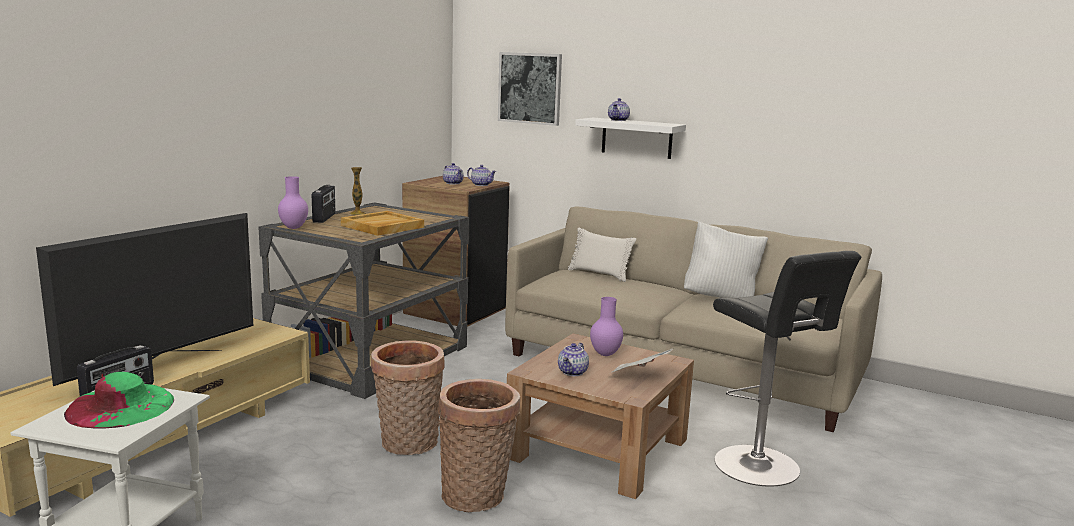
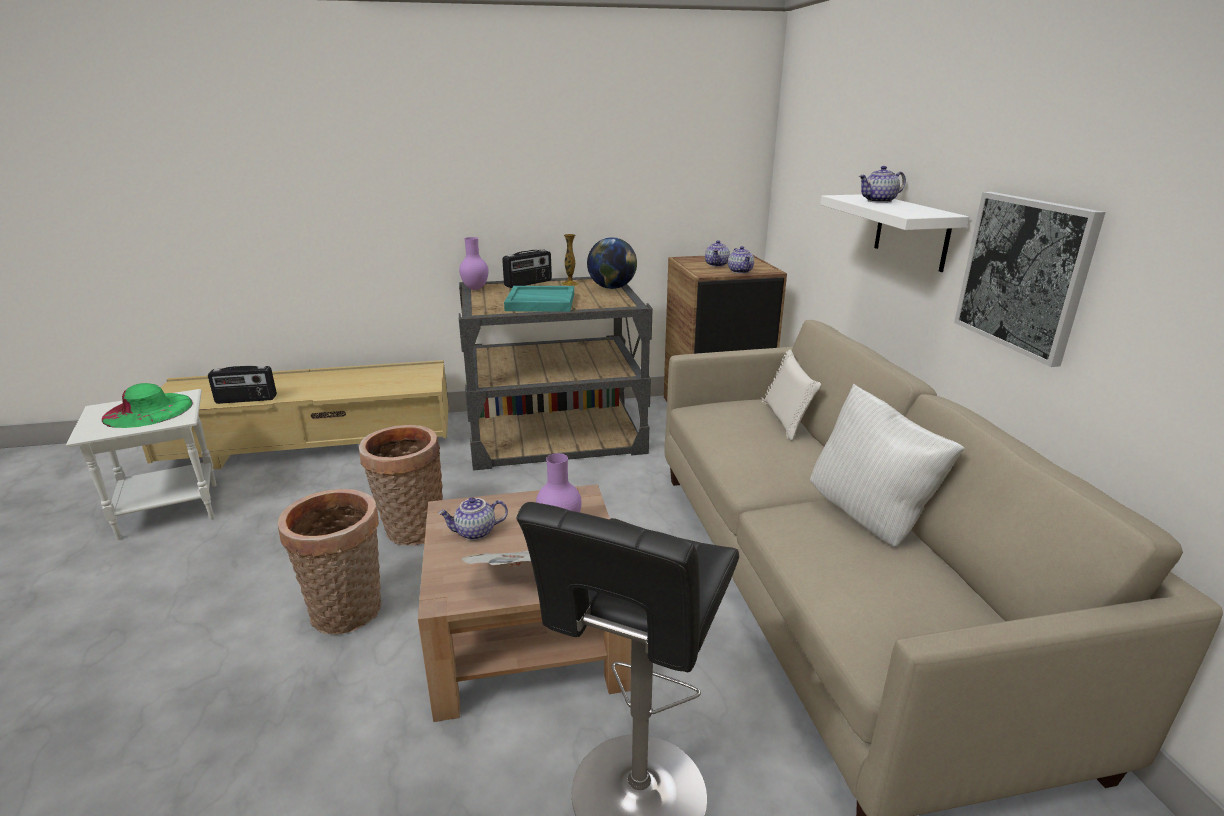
camera: 50 degrees right, 10 degrees up
television [36,213,253,386] -> none
beige tray [341,211,424,236] -> turquoise tray [504,286,574,312]
picture [498,52,562,126] -> picture moved to [954,192,1106,367]
none -> globe [587,237,637,289]

